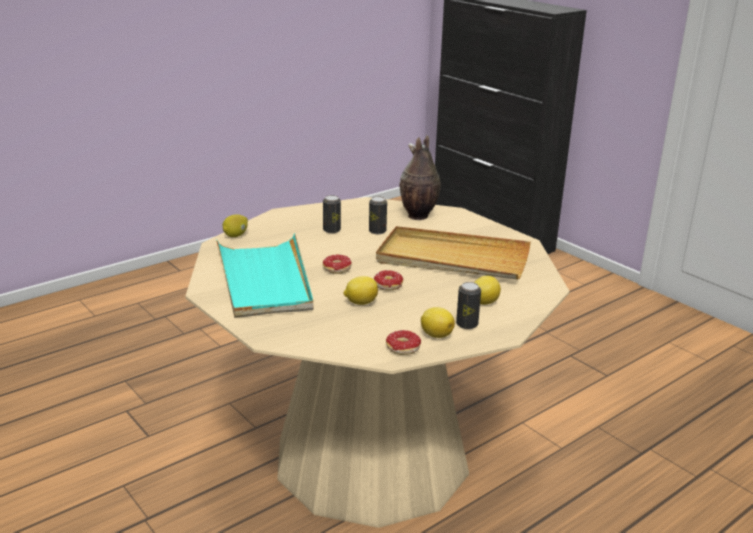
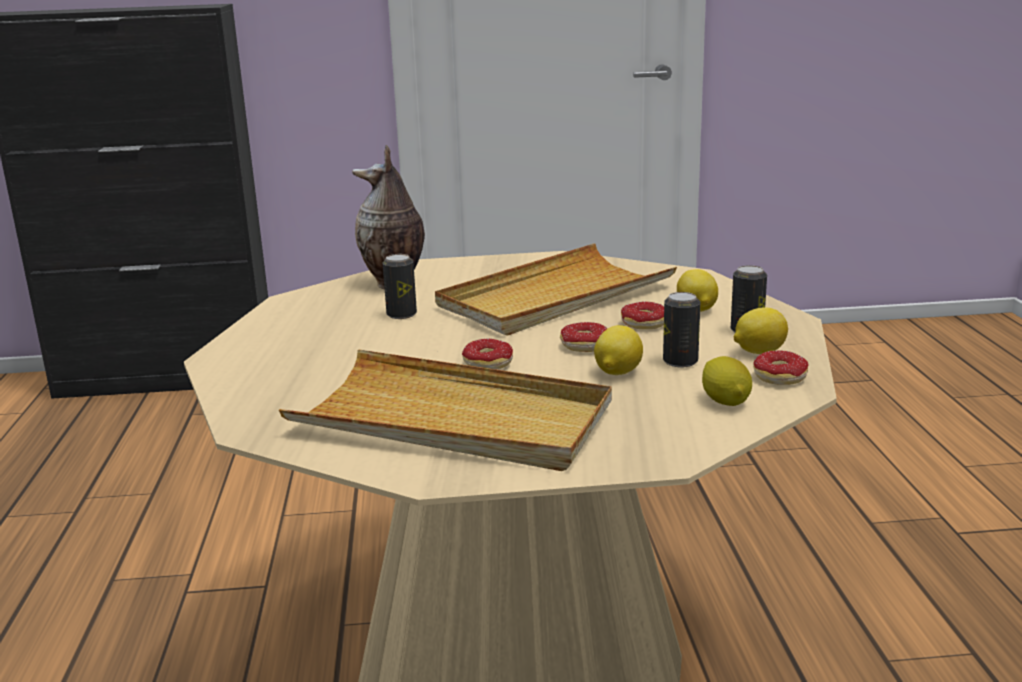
camera: 55 degrees left, 5 degrees down
turquoise tray [216,233,313,318] -> beige tray [279,349,612,471]
lemon [223,214,248,237] -> lemon moved to [702,356,752,406]
can [323,195,341,233] -> can moved to [663,292,700,367]
none -> donut [621,301,664,329]

